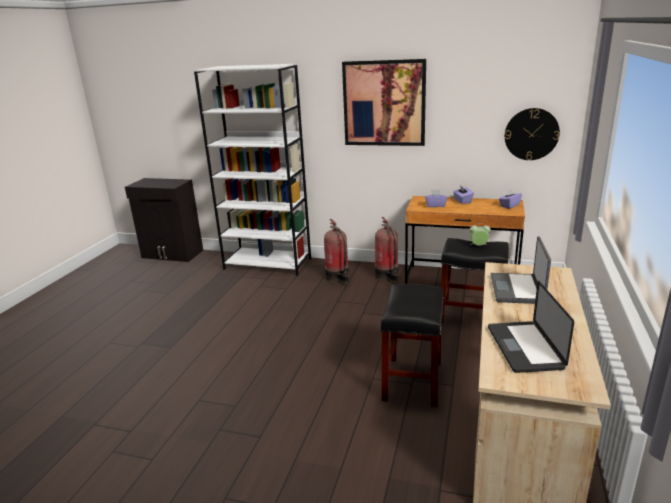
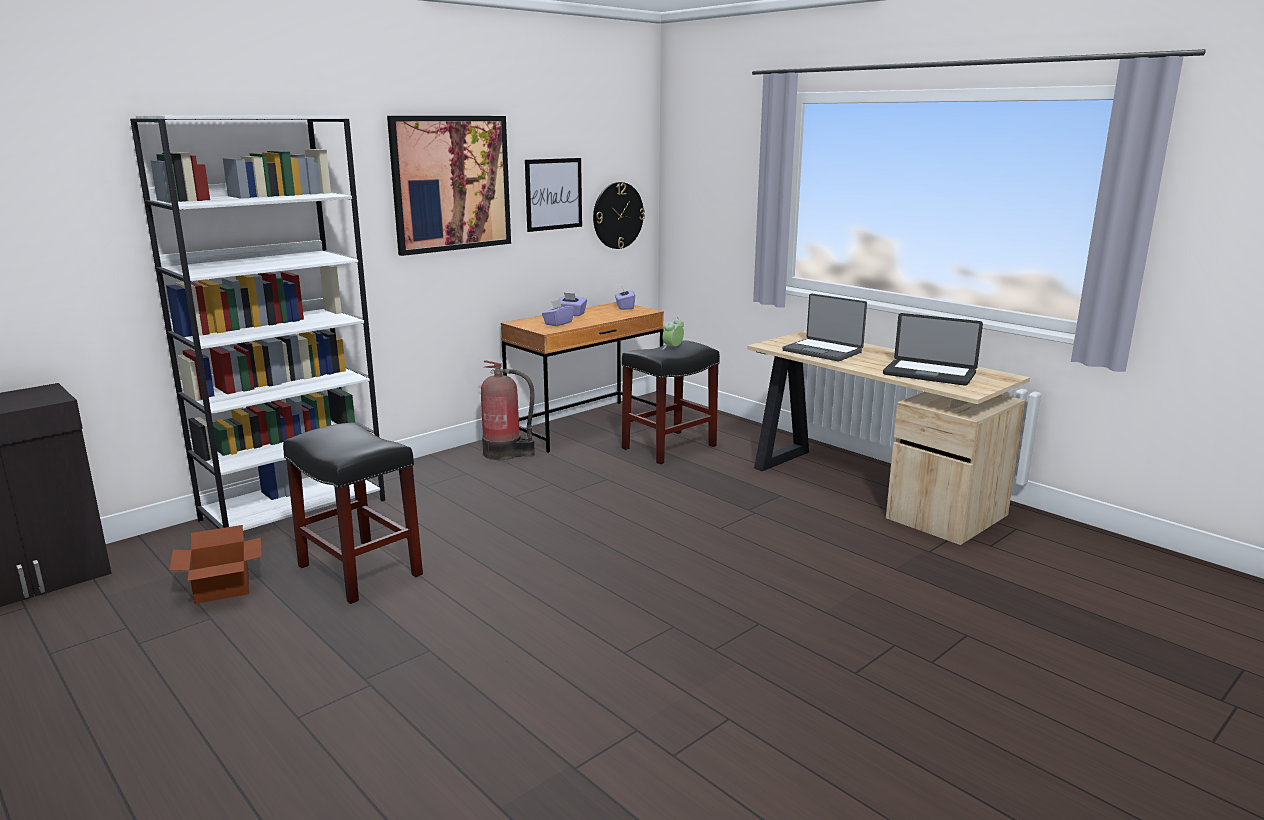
camera: 60 degrees left, 5 degrees down
fire extinguisher [324,219,349,285] -> none
black stool [380,284,444,407] -> black stool moved to [283,422,423,604]
none -> cardboard box [170,525,262,604]
none -> picture [525,158,582,232]

